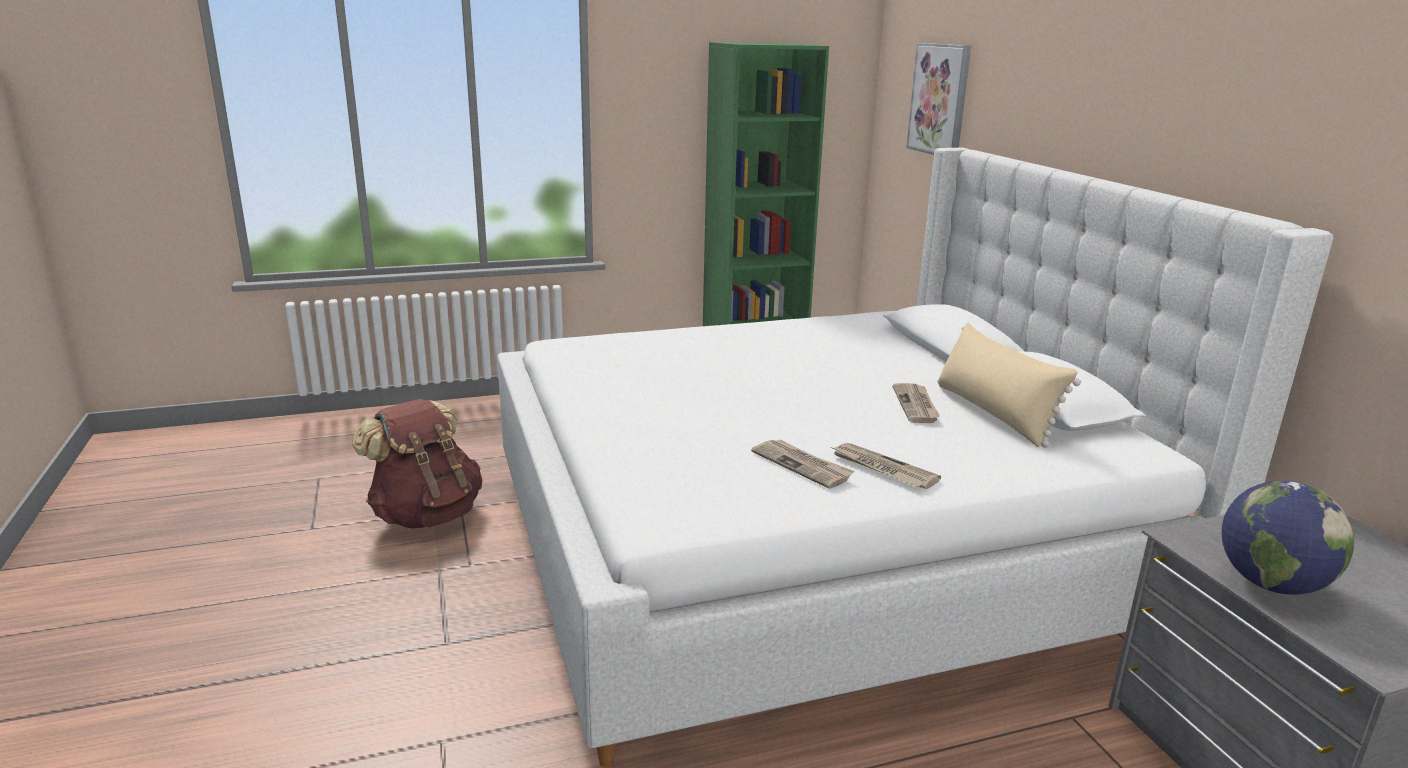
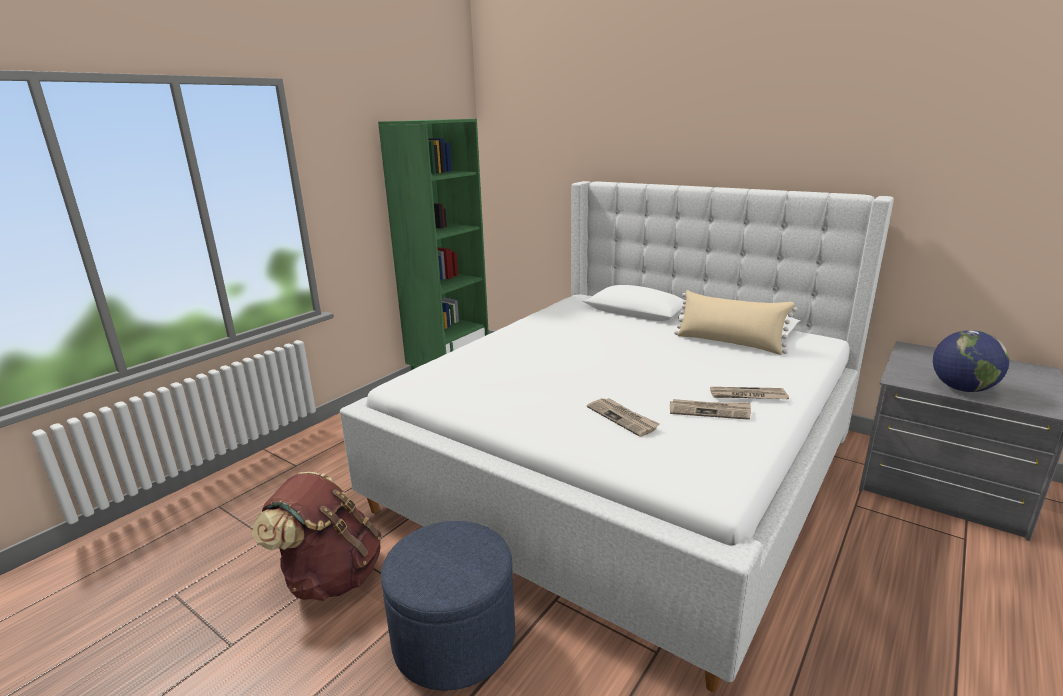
camera: 35 degrees left, 0 degrees up
newspaper [892,383,940,423] -> newspaper moved to [587,398,660,437]
picture [906,43,971,155] -> none
none -> blue ottoman [381,521,515,691]

